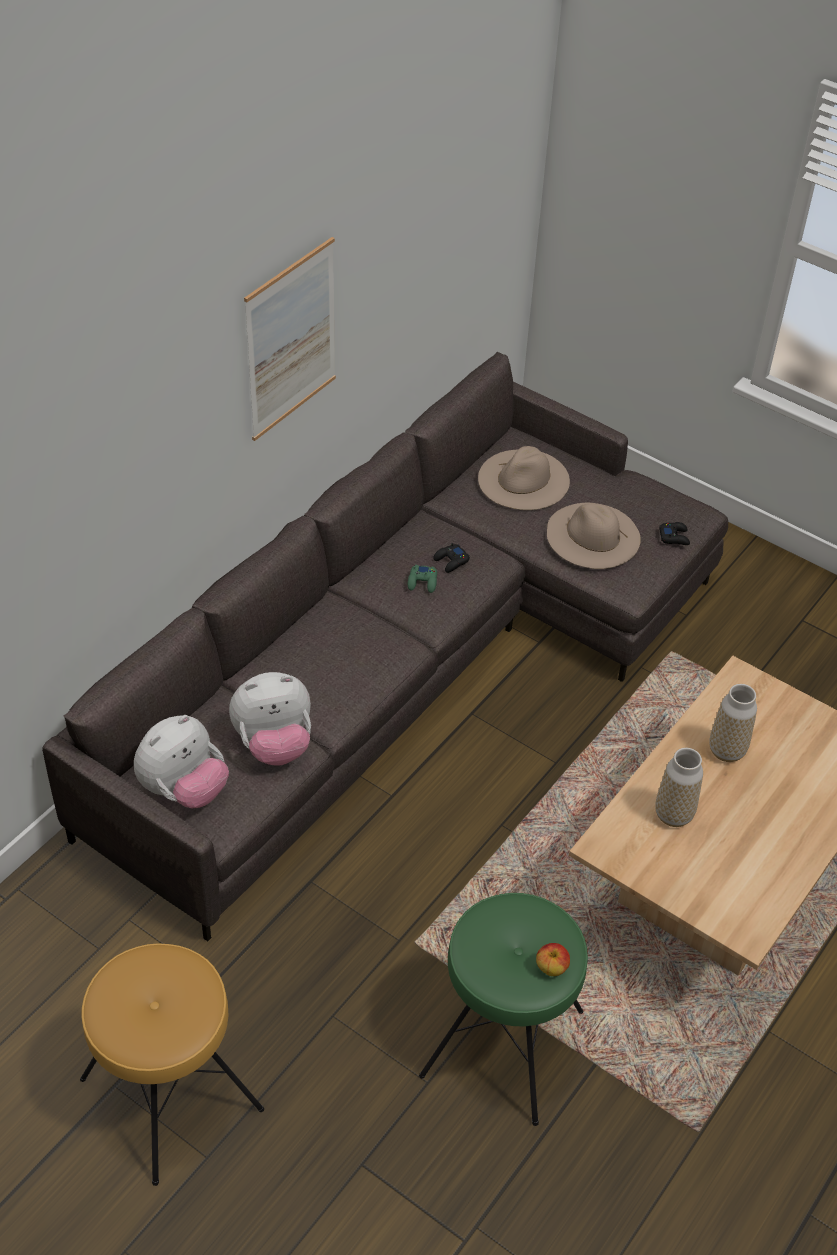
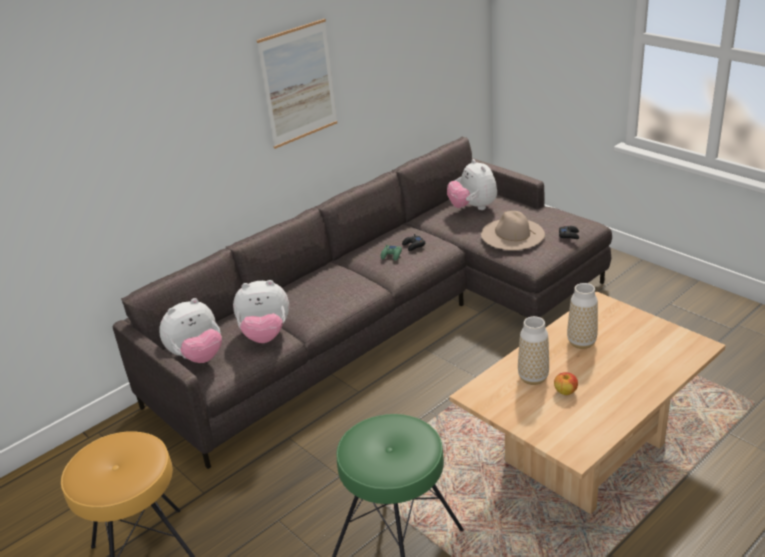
camera: 15 degrees right, 15 degrees down
beige hat [478,446,570,510] -> plush toy [447,159,497,210]
apple [536,943,570,976] -> apple moved to [554,372,578,395]

